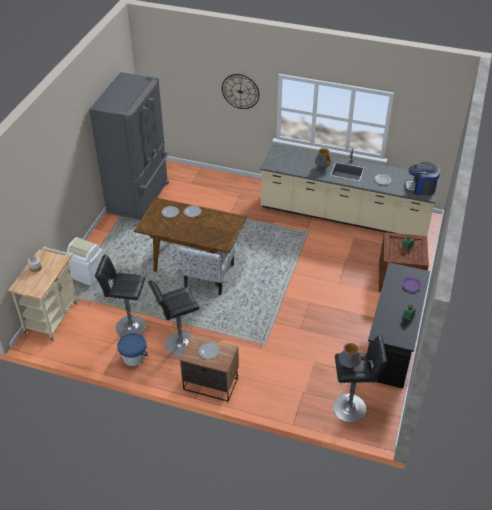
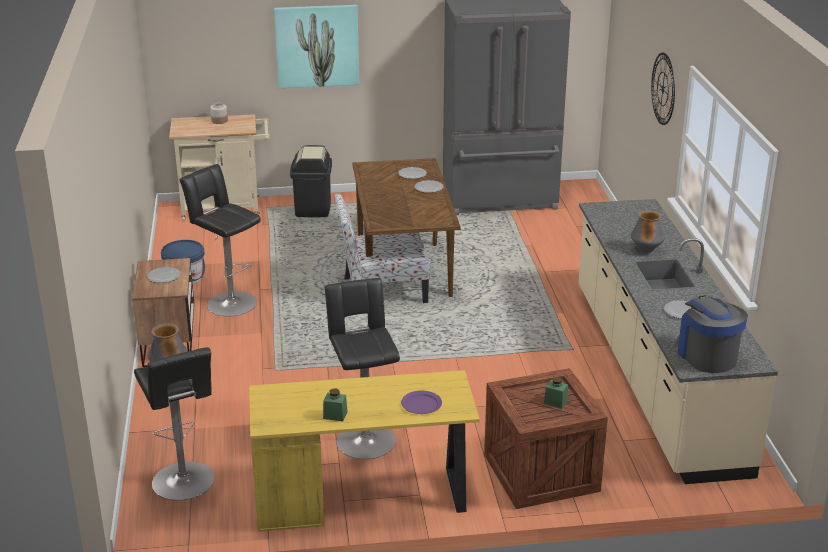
camera: 65 degrees right, 15 degrees down
white trash can [66,237,102,286] -> black trash can [290,145,332,217]
black stool [95,255,146,337] -> black stool moved to [325,278,400,459]
black desk [367,262,430,389] -> yellow desk [249,370,480,532]
none -> picture [274,5,359,88]

